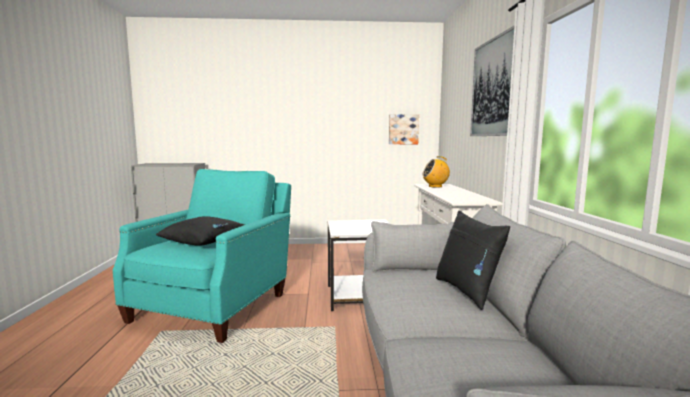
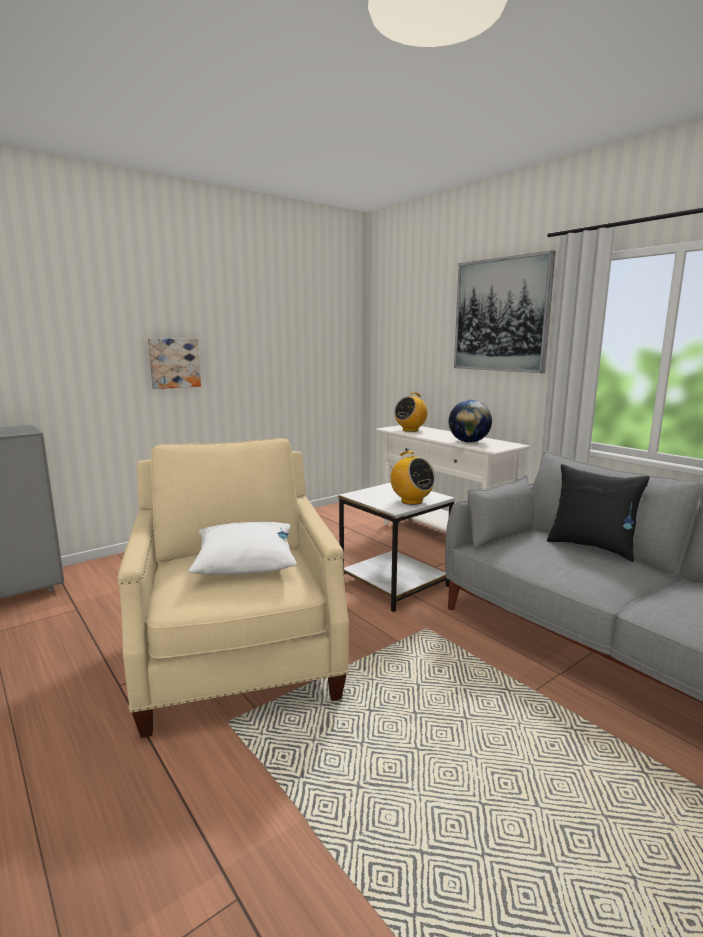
camera: 35 degrees left, 5 degrees up
turquoise armchair [113,169,291,343] -> beige armchair [117,438,349,738]
black pillow [156,216,245,246] -> white pillow [188,522,297,575]
picture [389,114,419,144] -> picture moved to [148,339,201,389]
none -> radio [388,451,435,505]
none -> globe [449,400,492,443]

